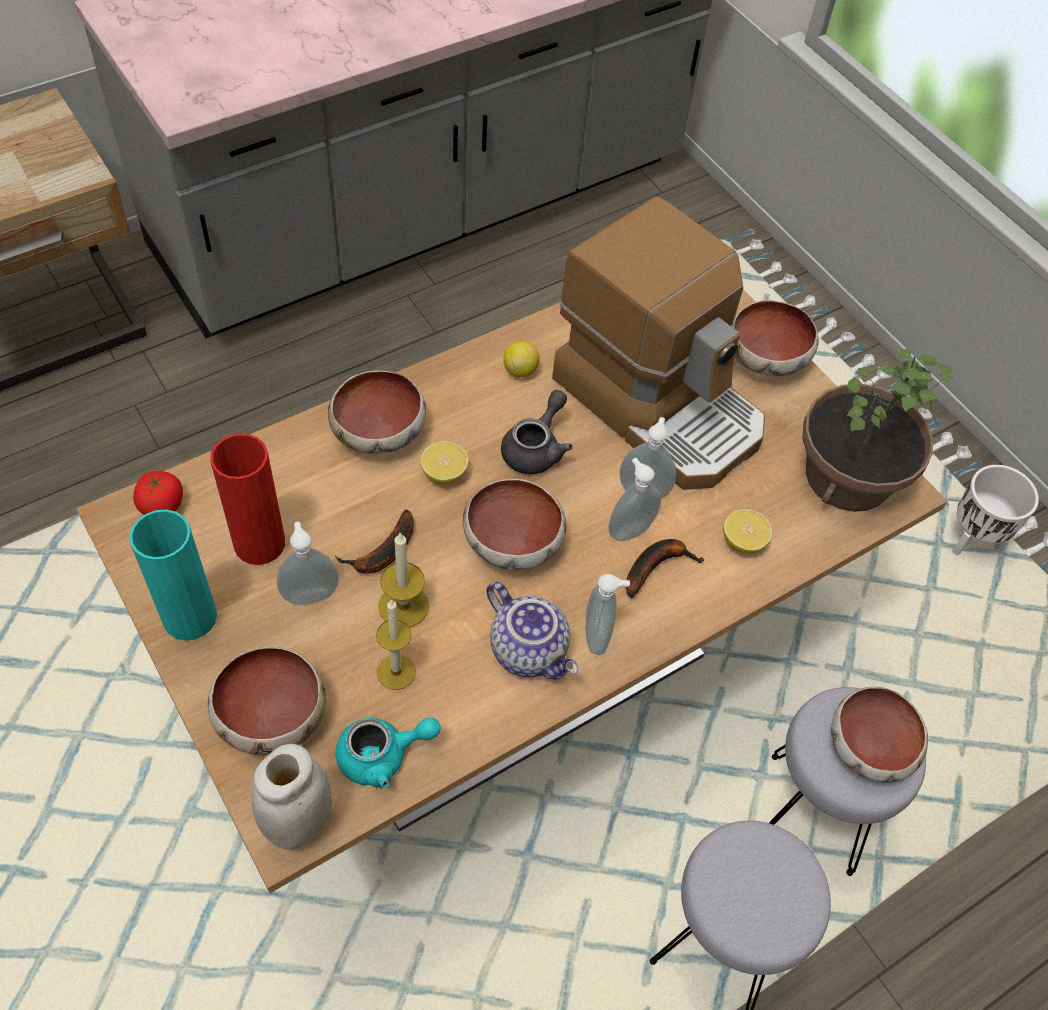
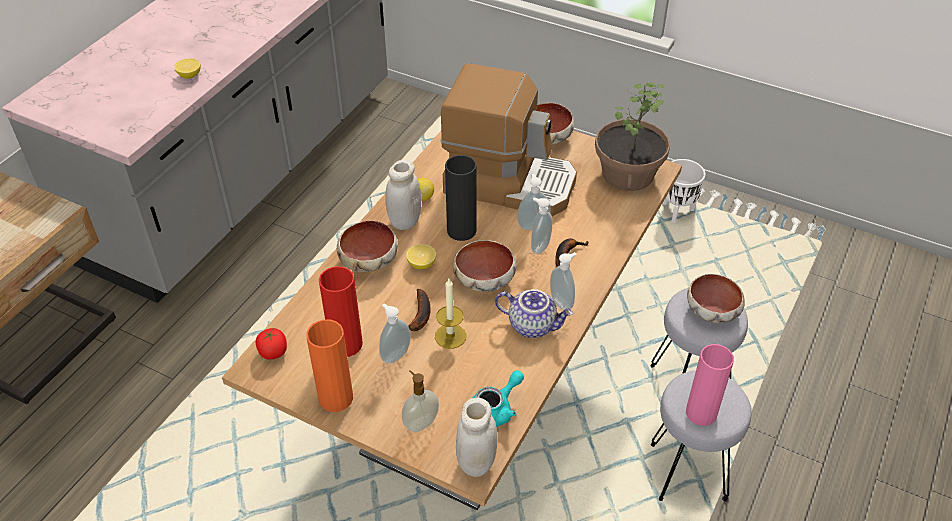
camera: 25 degrees left, 10 degrees down
turquoise vase [129,509,217,641] -> orange vase [306,319,353,412]
bowl [208,647,326,755] -> soap dispenser [402,370,439,432]
candle [376,599,416,690] -> none
grey teapot [501,390,573,474] -> black vase [445,155,477,241]
lemon [723,509,772,554] -> lemon moved to [174,58,201,79]
none -> white jar [385,160,421,230]
none -> pink vase [686,344,734,426]

